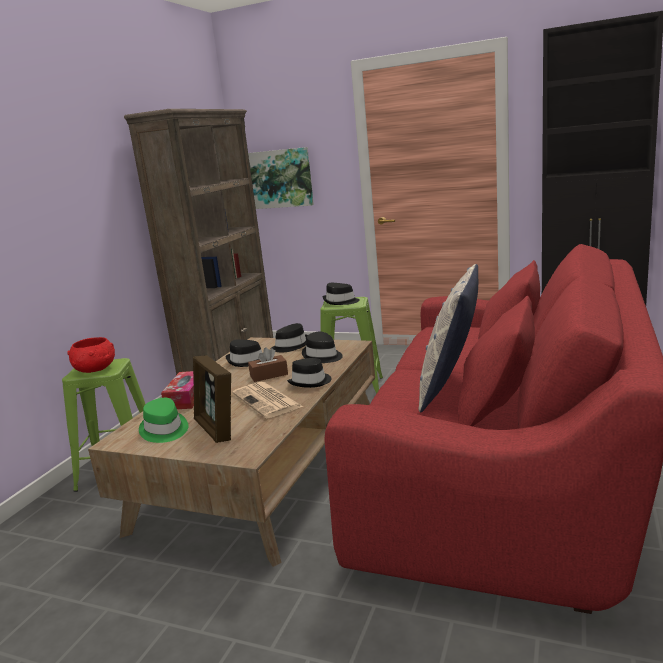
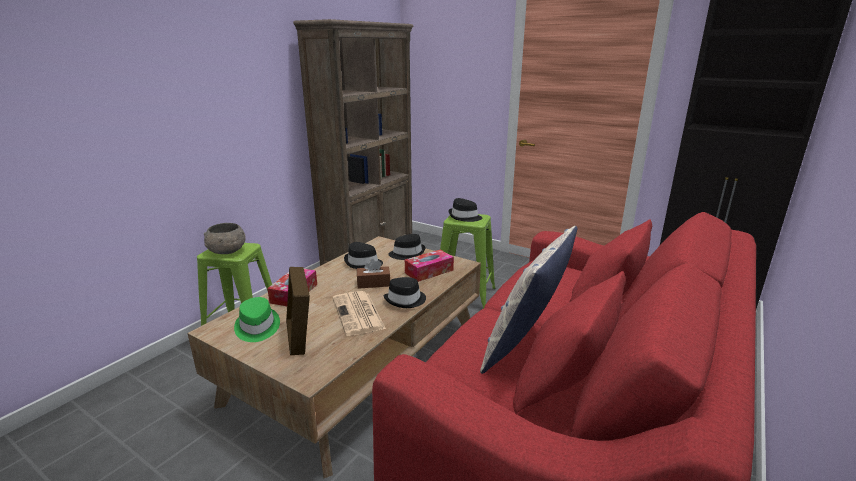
camera: 10 degrees right, 5 degrees up
red bowl [67,337,115,373] -> grey bowl [204,223,246,254]
picture [248,147,314,209] -> none
black hat [302,331,343,363] -> tissue box [405,250,454,282]

